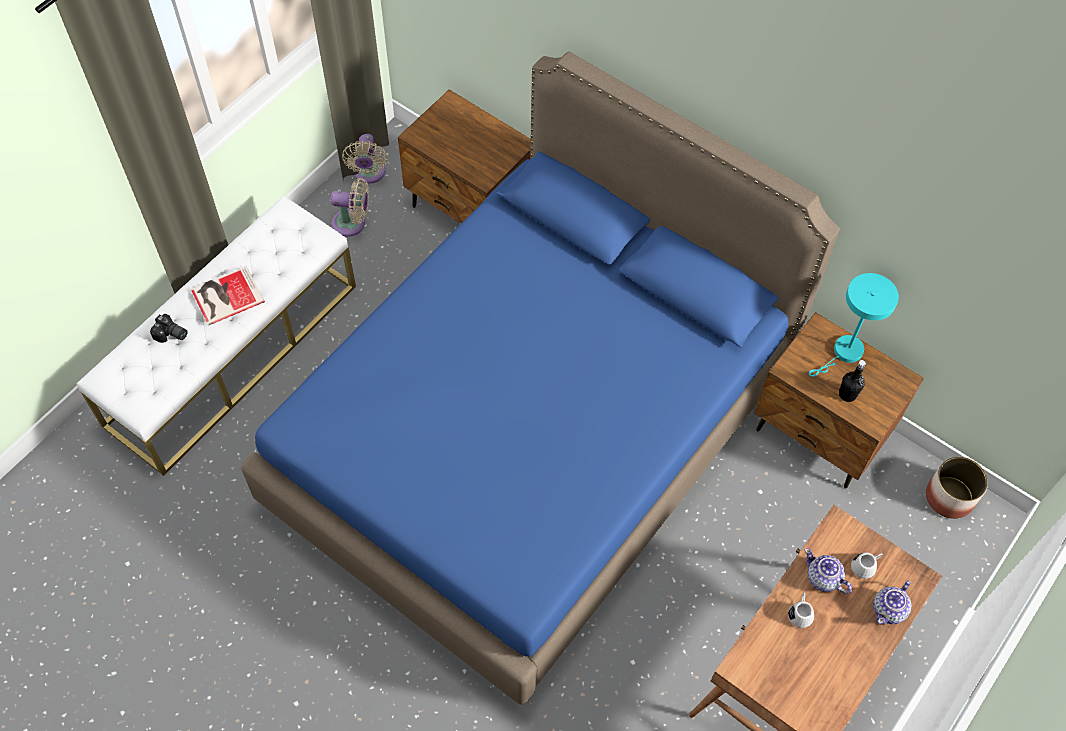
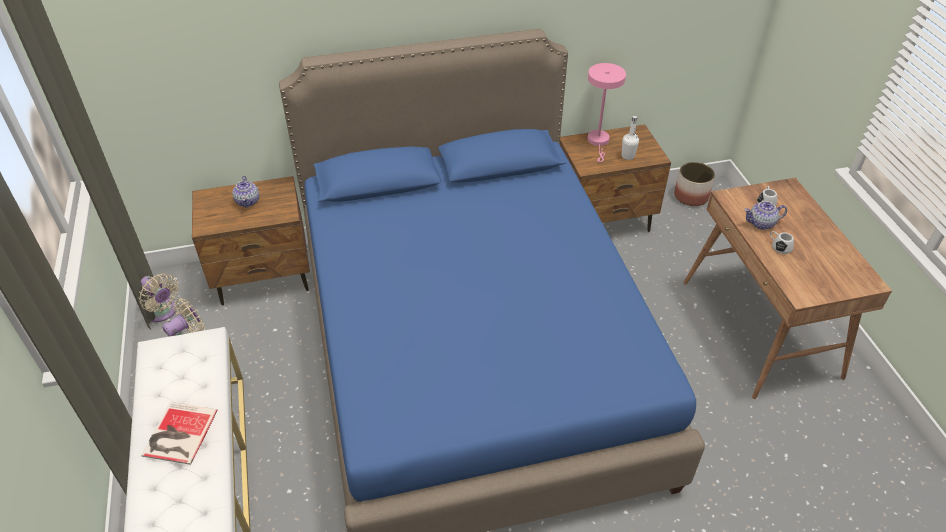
camera: 50 degrees left, 15 degrees down
camera [150,314,188,343] -> none
turquoise table lamp [809,273,899,377] -> pink table lamp [588,63,626,162]
black bottle [839,360,866,402] -> white bottle [622,115,639,160]
teapot [873,580,912,625] -> teapot moved to [232,176,260,208]

